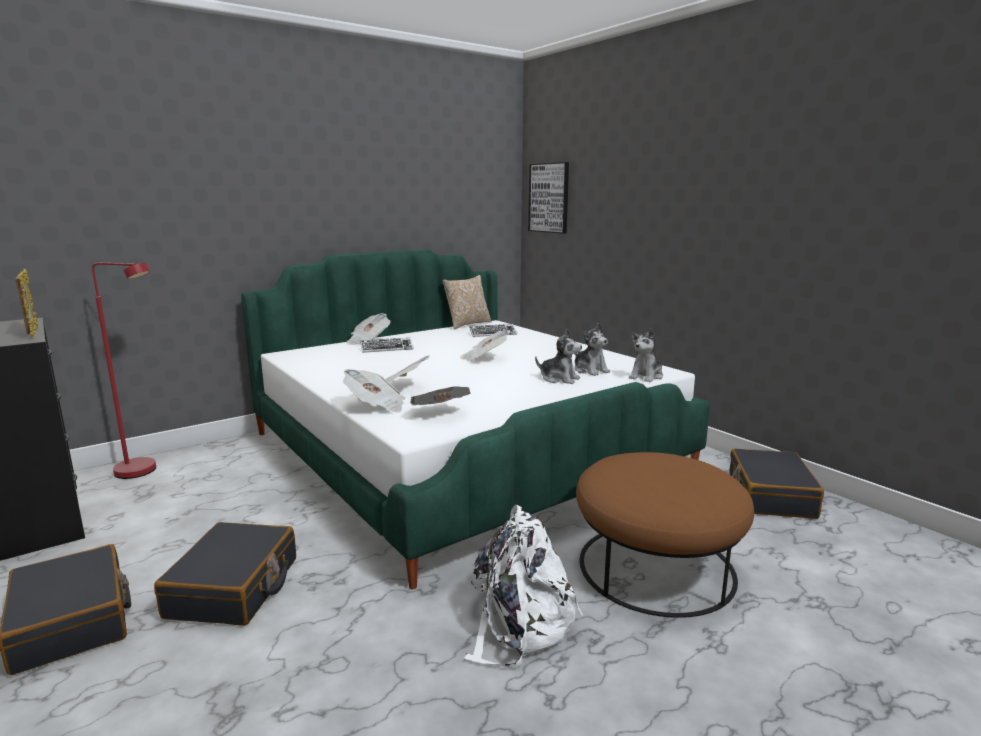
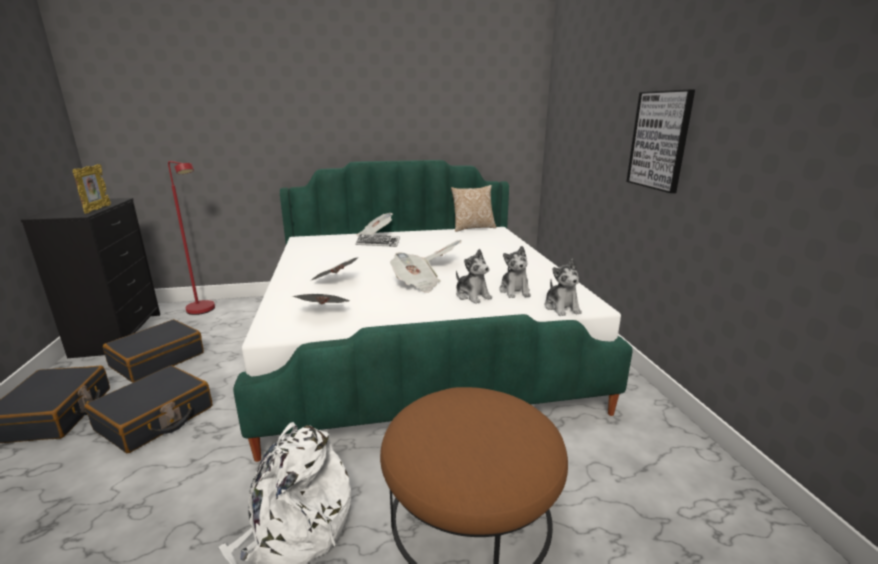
camera: 25 degrees right, 5 degrees up
newspaper [343,369,405,413] -> newspaper moved to [390,252,441,293]
keyboard [469,324,517,337] -> none
picture [528,162,569,234] -> picture moved to [626,89,695,193]
plush toy [629,328,663,382] -> plush toy turned 75 degrees counterclockwise [544,259,582,316]
black suitcase [729,448,824,519] -> black suitcase moved to [103,319,204,383]

